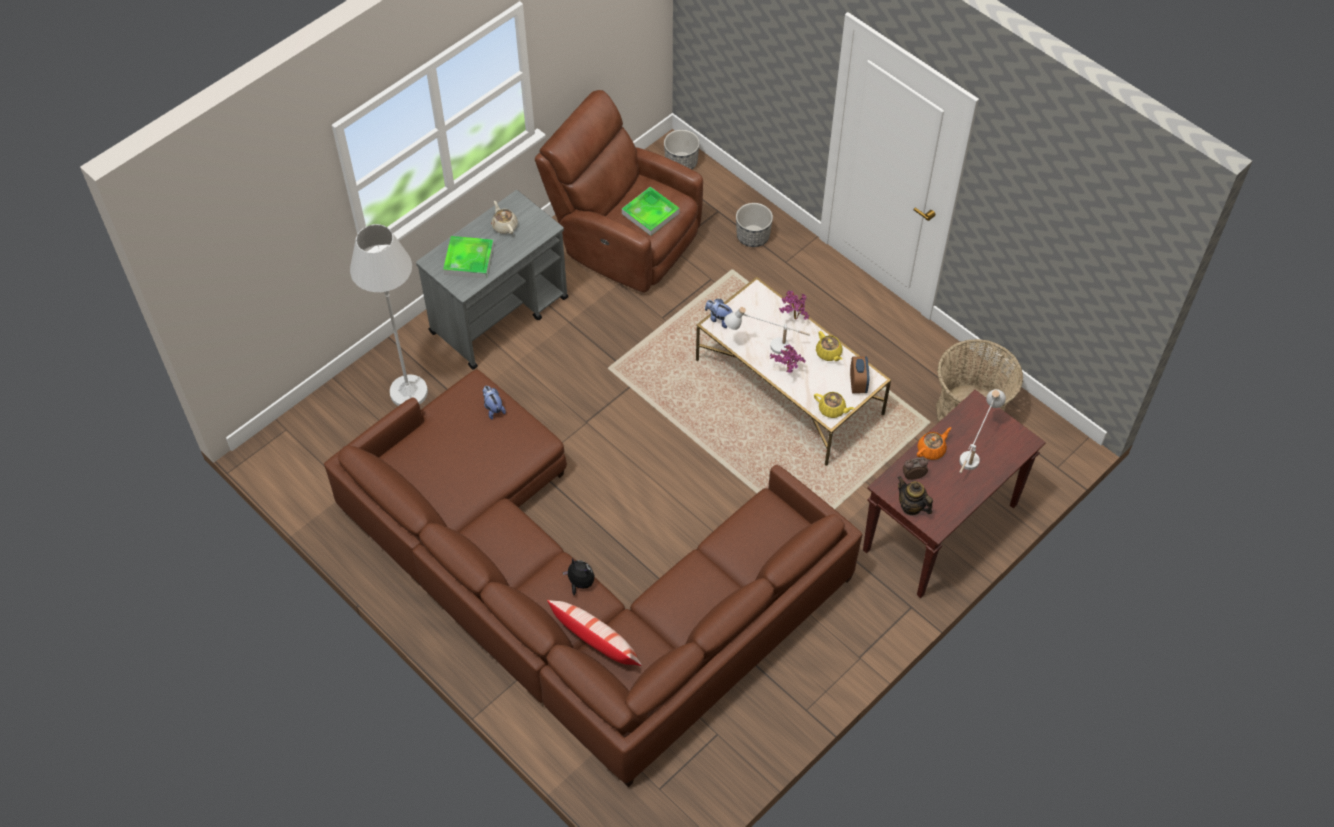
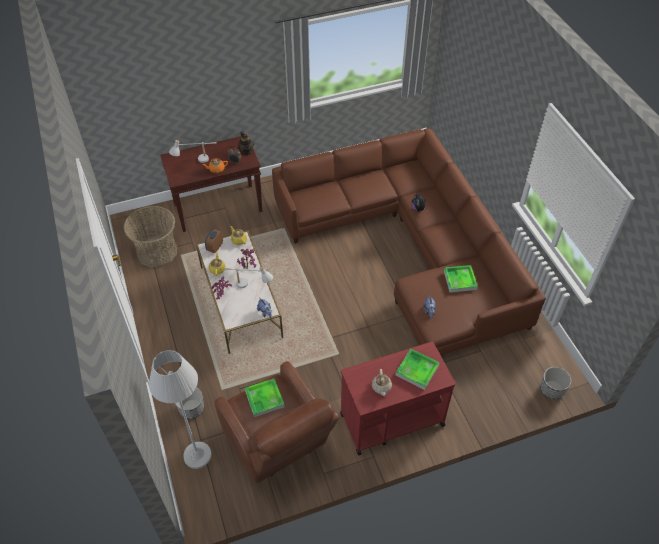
camera: 155 degrees left, 5 degrees down
white floor lamp [350,224,428,406] -> white floor lamp moved to [149,350,212,469]
grey cart [416,190,568,369] -> red cart [340,342,456,455]
pillow [547,600,642,666] -> none
planter [664,130,700,169] -> planter moved to [540,367,571,399]
none -> tray [444,265,478,293]

